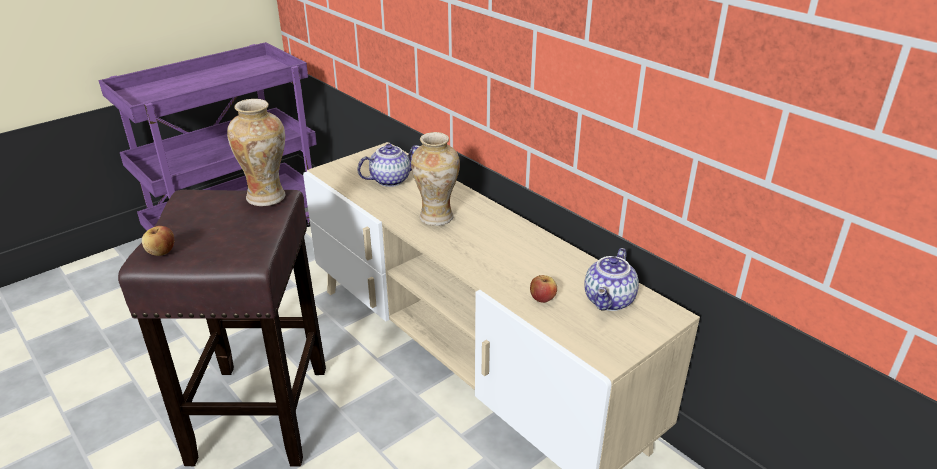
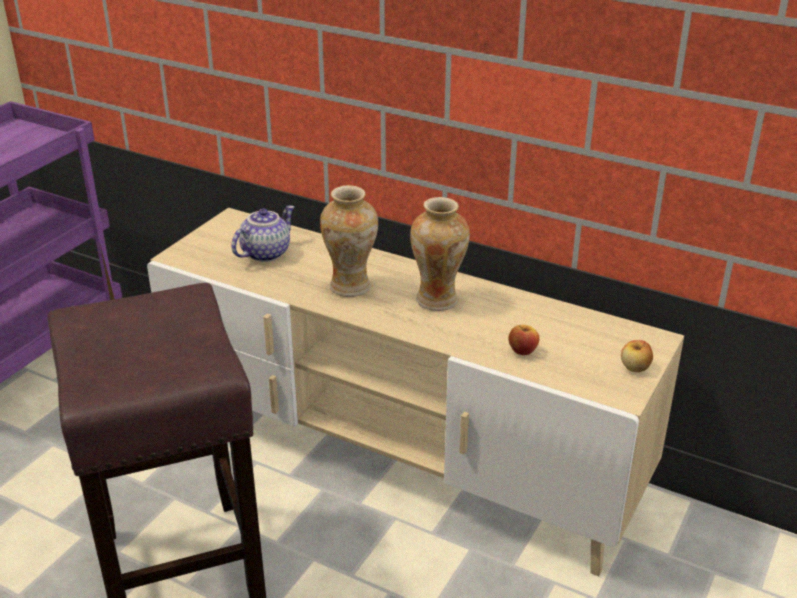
camera: 20 degrees left, 0 degrees up
apple [142,226,174,256] -> apple moved to [621,340,653,372]
vase [227,99,286,206] -> vase moved to [410,197,470,311]
teapot [584,248,639,311] -> none

